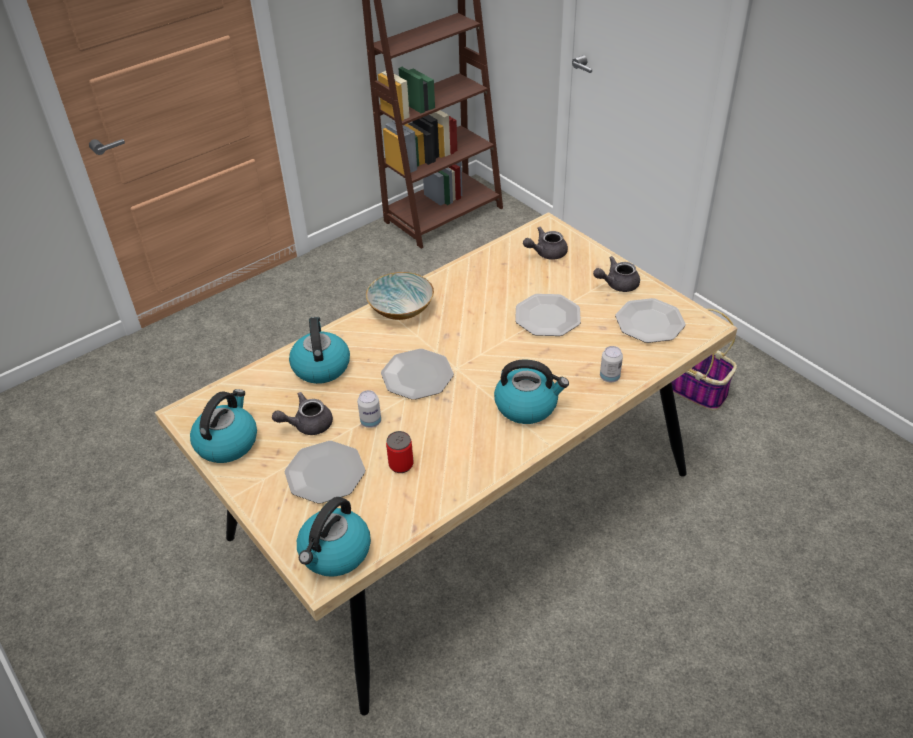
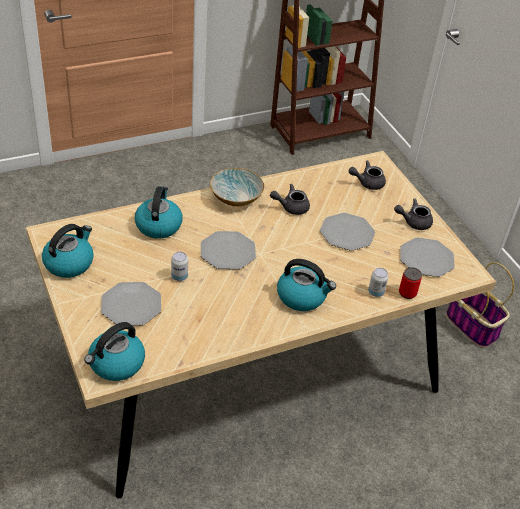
camera: 10 degrees right, 0 degrees up
grey teapot [272,392,333,435] -> grey teapot moved to [270,184,310,215]
can [386,431,414,473] -> can moved to [399,267,422,299]

